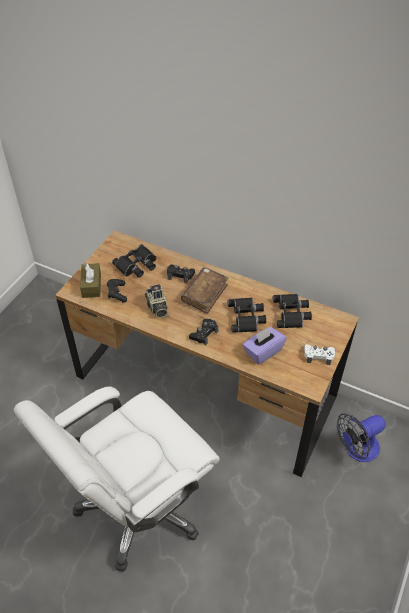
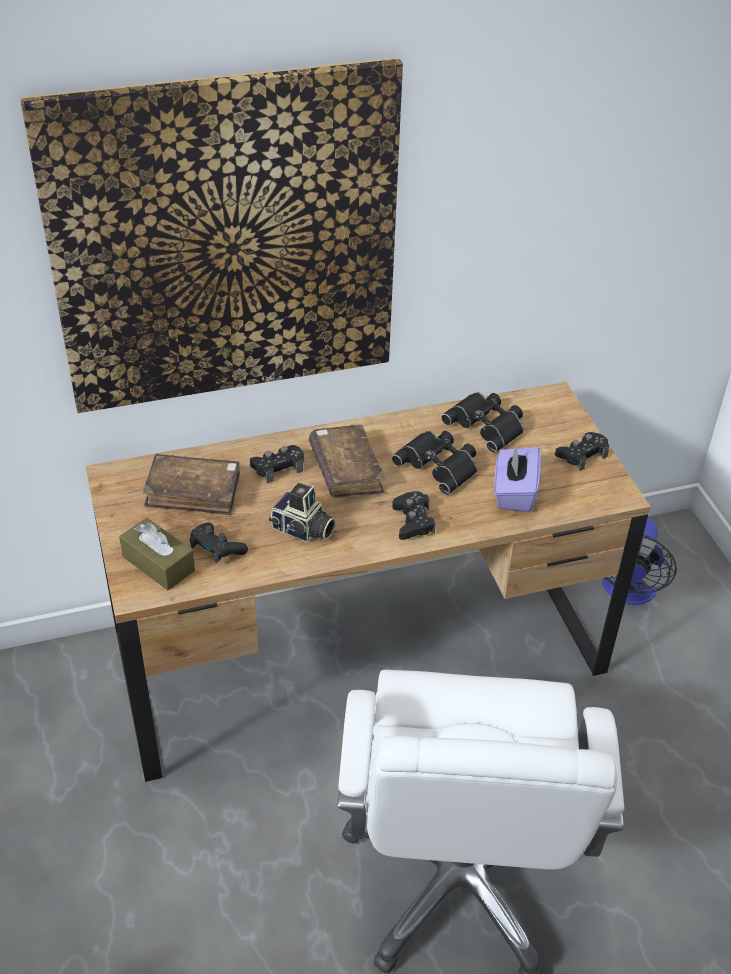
camera: 45 degrees left, 5 degrees down
black binoculars [112,244,157,278] -> brown book [143,454,240,515]
white game controller [304,344,335,365] -> black game controller [555,432,609,471]
none -> picture [20,58,403,413]

